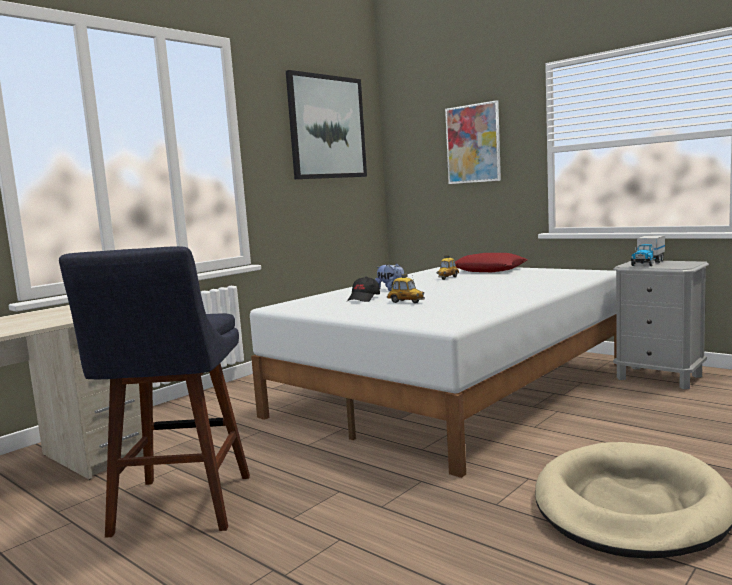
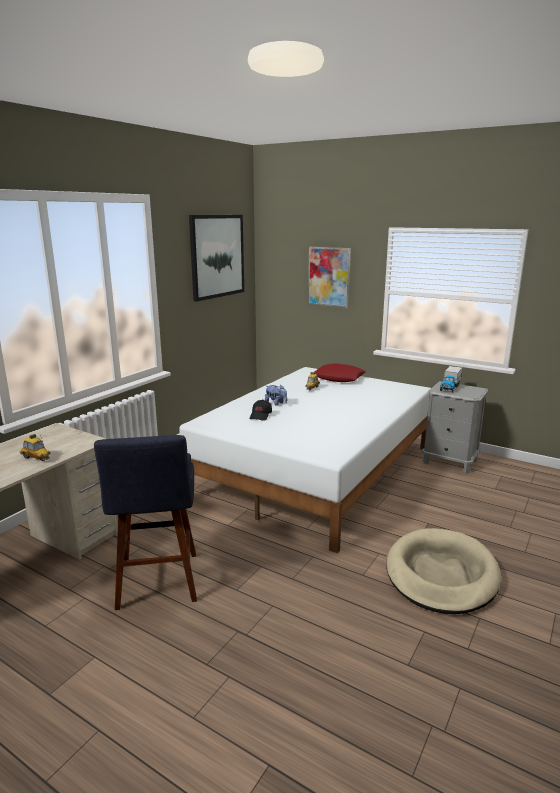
camera: 10 degrees left, 10 degrees up
toy car [387,274,425,303] -> toy car moved to [20,434,51,461]

